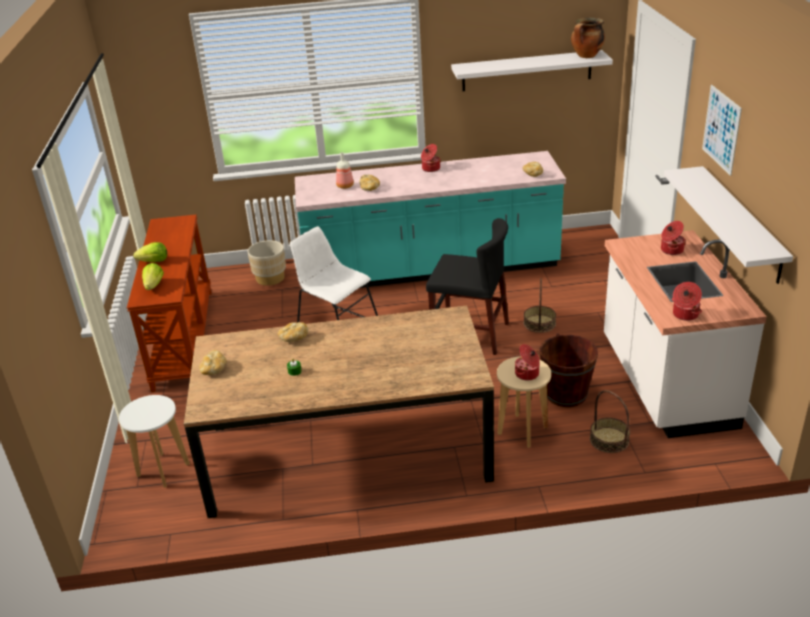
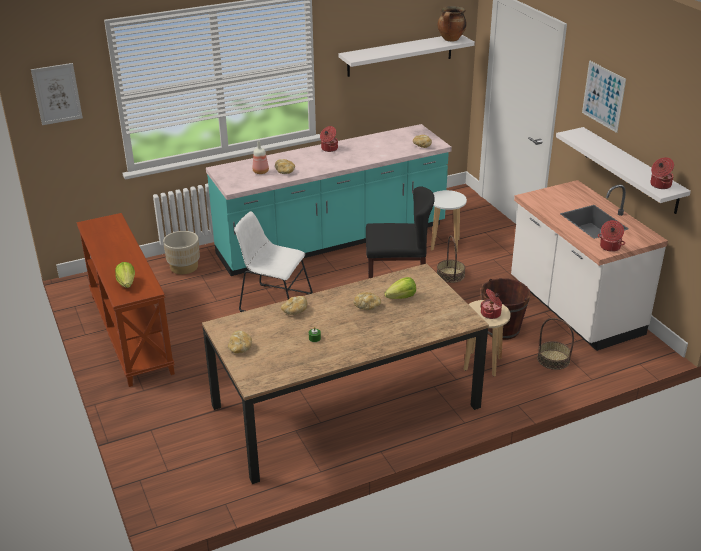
camera: 20 degrees left, 0 degrees up
white stool [119,395,190,488] -> white stool moved to [431,190,467,252]
lettuce [133,242,167,262] -> lettuce moved to [385,277,416,299]
cooking pot [661,221,686,255] -> cooking pot moved to [650,157,674,189]
none -> picture [31,63,83,125]
none -> bread [353,292,381,310]

